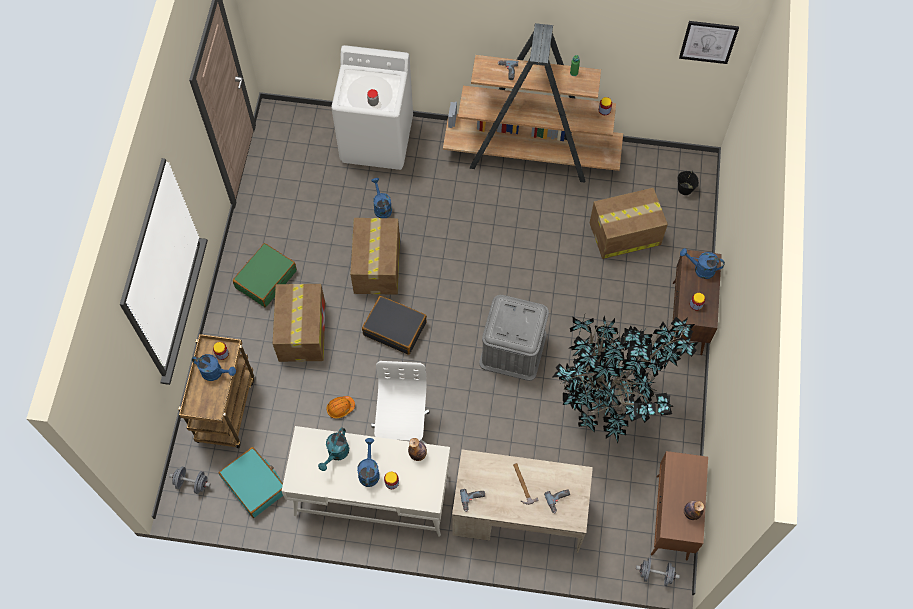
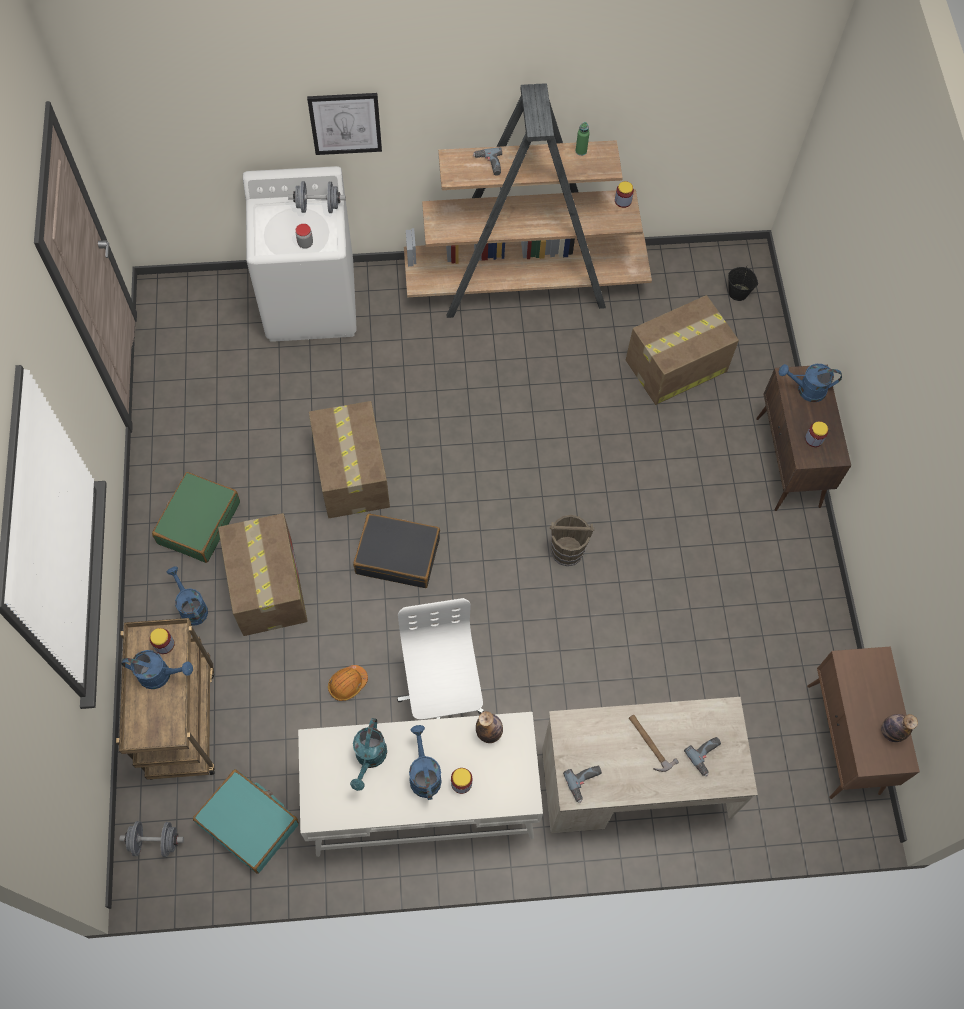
camera: 15 degrees left, 0 degrees up
blue watering can [371,178,392,218] -> blue watering can moved to [167,566,208,626]
grey storage box [479,295,549,381] -> brown bucket [550,515,594,566]
potted plant [553,315,699,443] -> none
grey dumbbell [636,558,680,586] -> grey dumbbell moved to [288,181,346,213]
picture [679,21,739,64] -> picture moved to [307,93,382,155]

